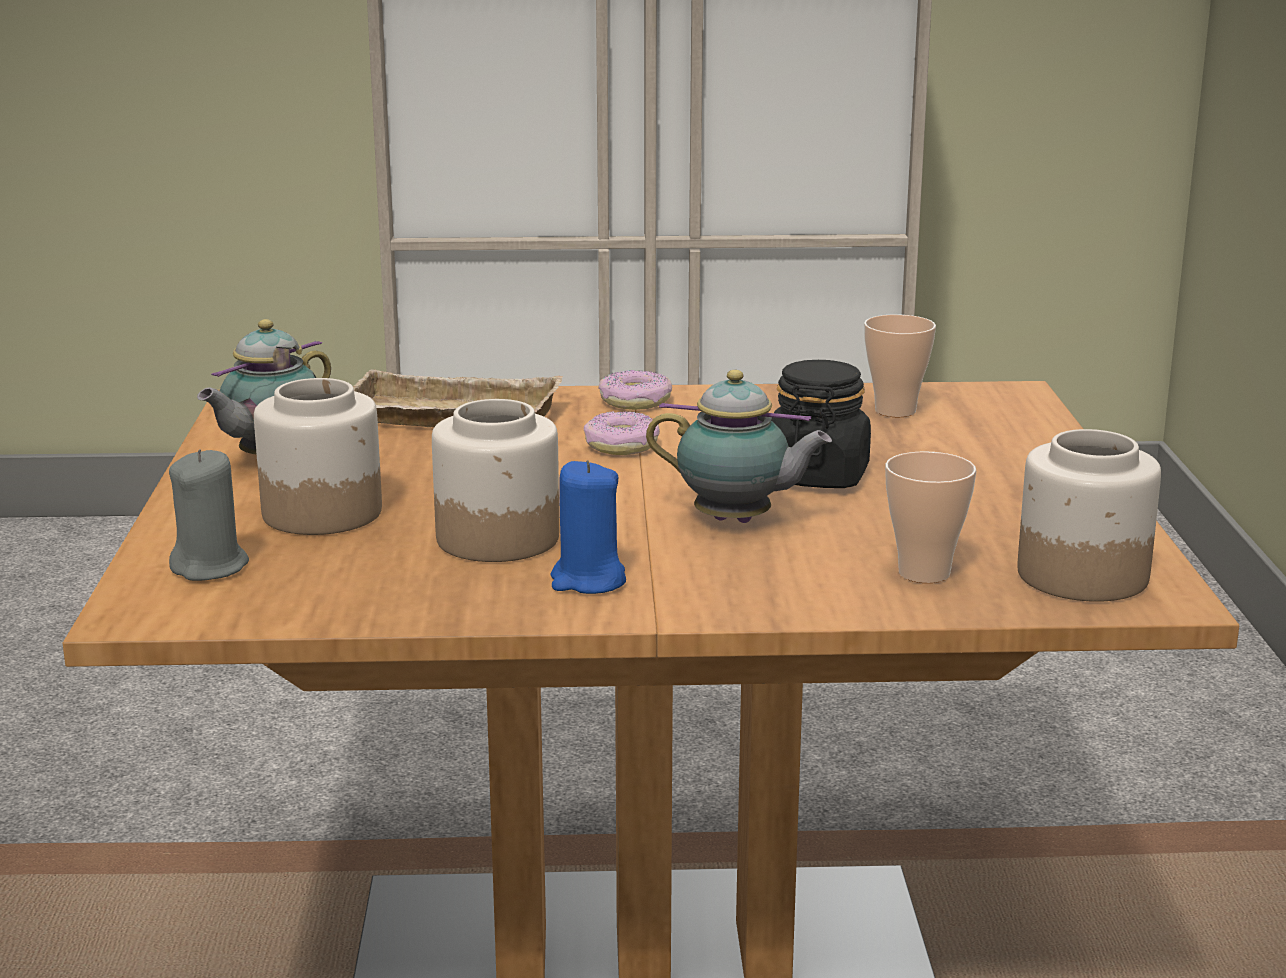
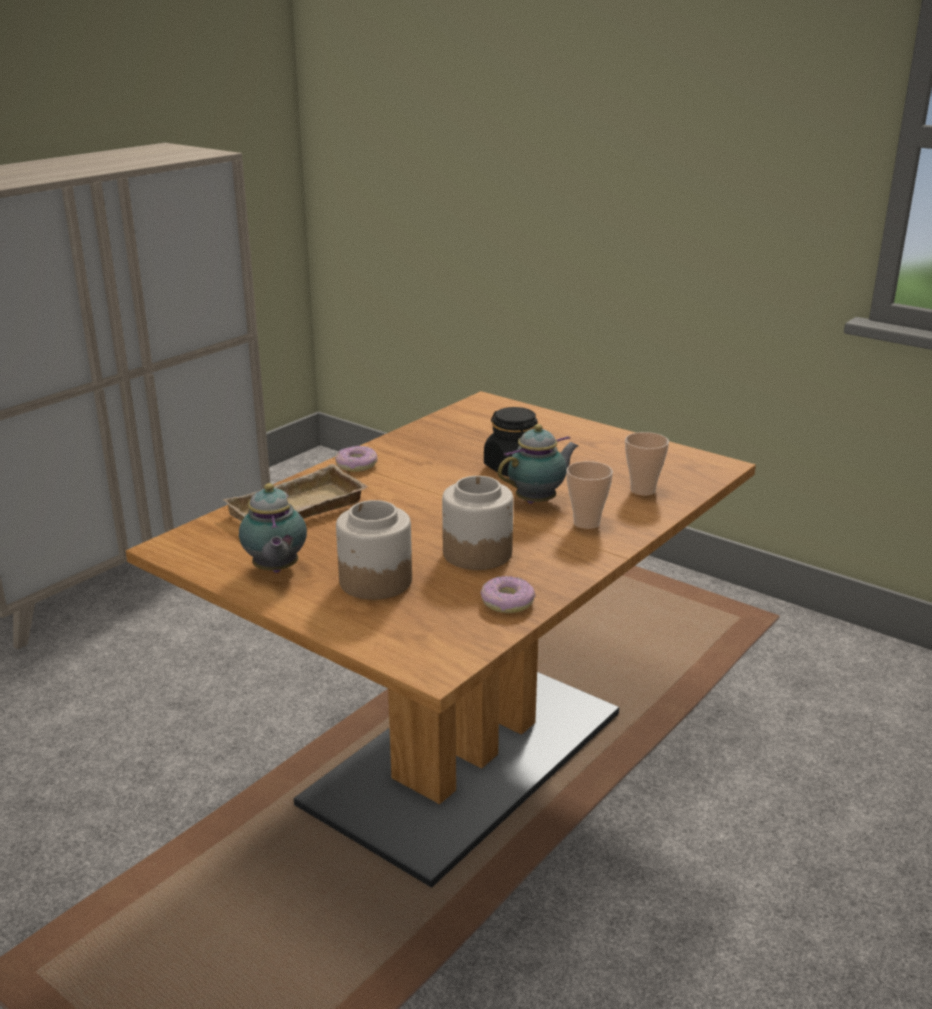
camera: 50 degrees left, 5 degrees up
grey candle [169,449,249,581] -> none
blue candle [551,460,626,594] -> none
donut [584,411,660,455] -> donut moved to [480,576,536,613]
cup [864,315,936,417] -> cup moved to [566,461,613,529]
jar [1017,429,1161,602] -> none

